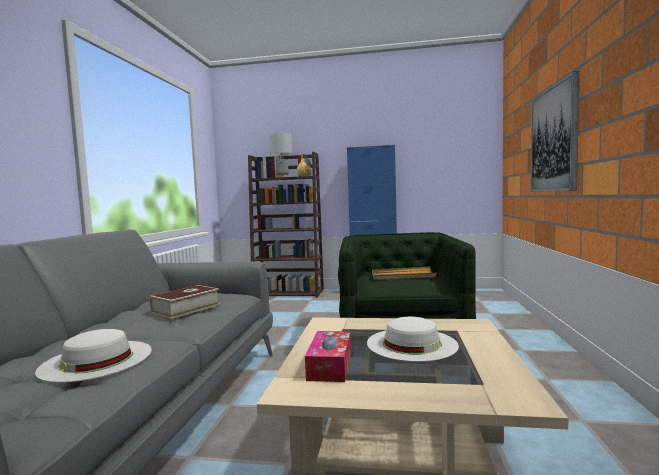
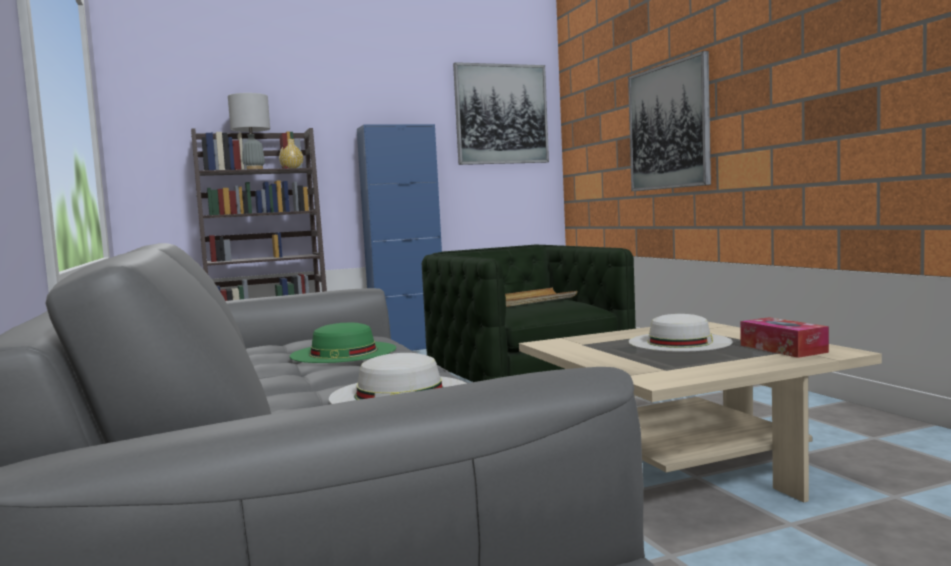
camera: 30 degrees left, 0 degrees up
book [150,285,220,319] -> green hat [290,323,396,363]
tissue box [305,331,351,382] -> tissue box moved to [740,317,829,358]
none -> picture [453,62,549,165]

